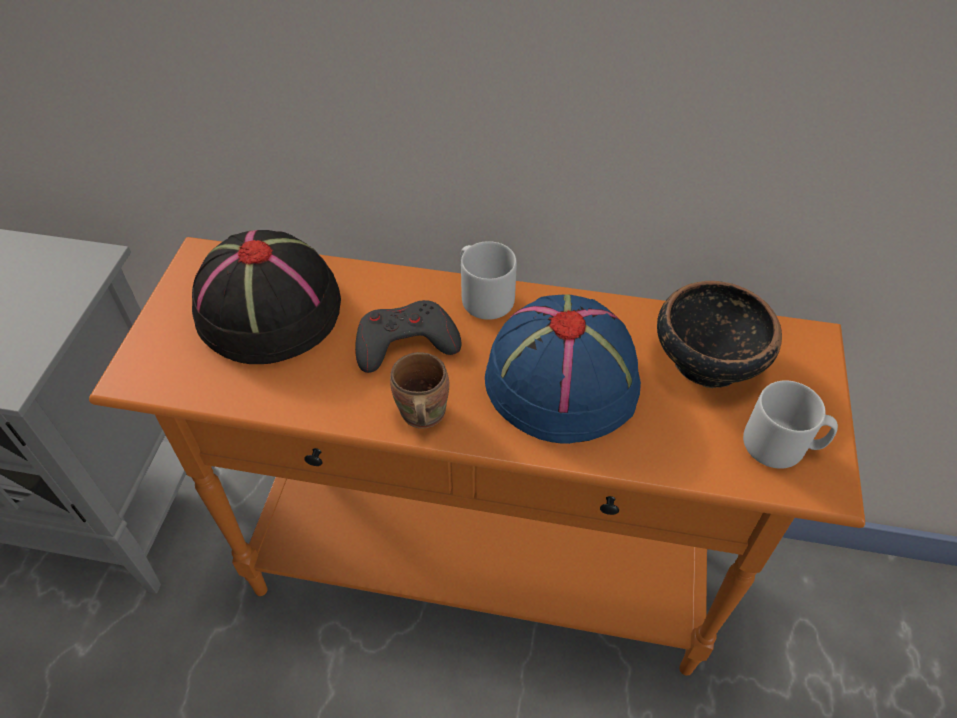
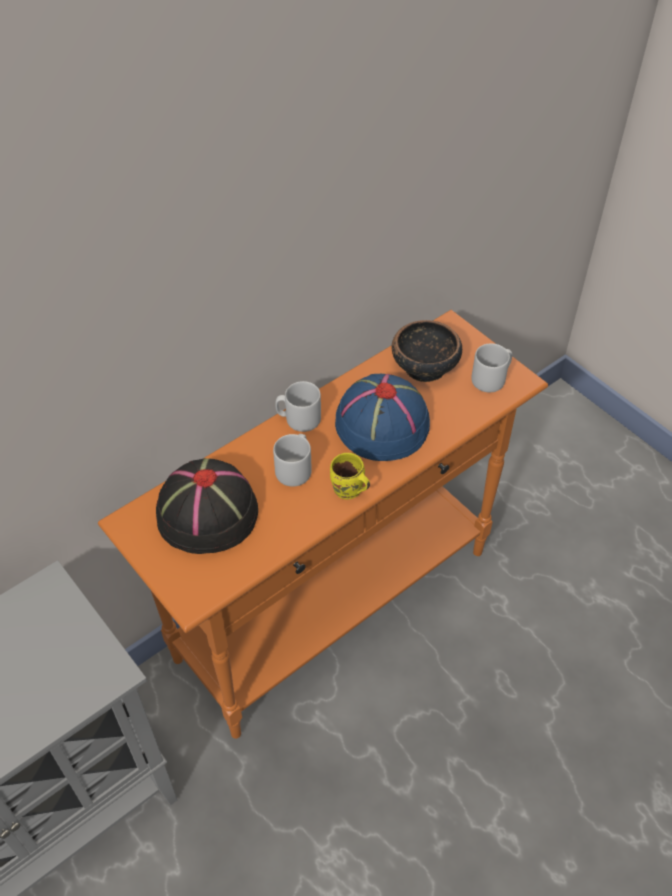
camera: 50 degrees left, 0 degrees up
grey game controller [355,300,461,373] -> grey mug [273,434,312,487]
brown mug [390,352,449,429] -> yellow mug [330,453,370,499]

